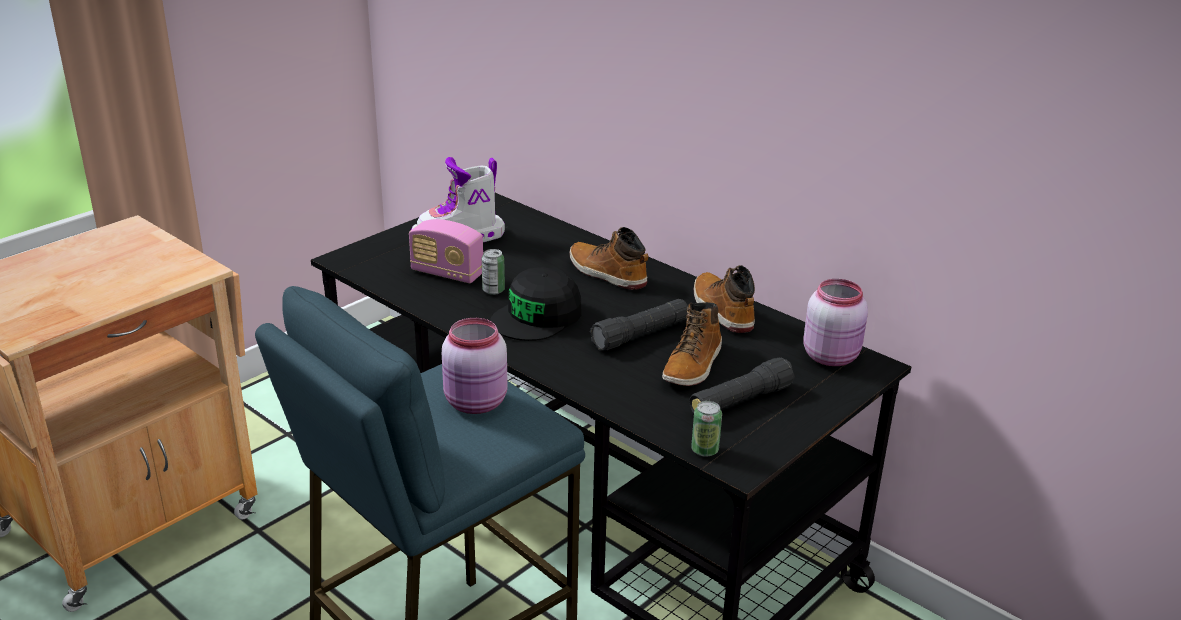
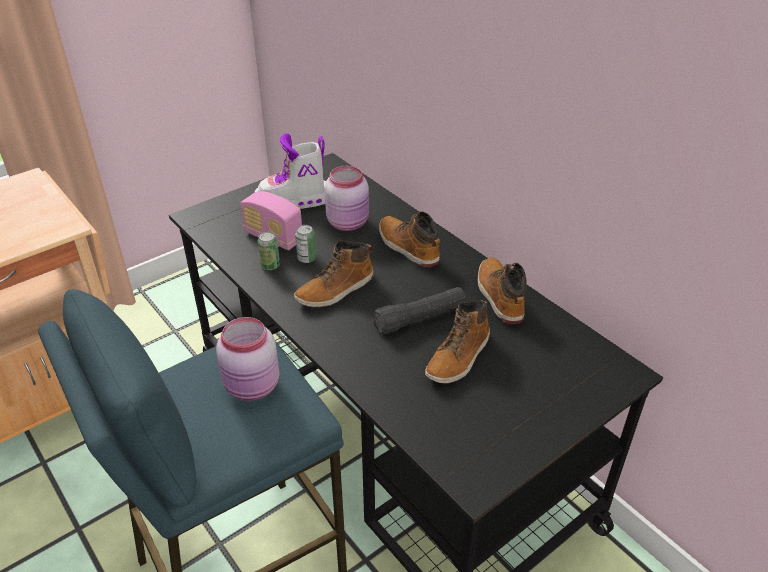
camera: 10 degrees right, 10 degrees up
black cap [490,267,582,341] -> boot [294,241,374,307]
black flashlight [689,358,795,413] -> none
can [691,401,722,457] -> can moved to [258,232,280,270]
pink jar [803,279,868,366] -> pink jar moved to [324,166,369,231]

